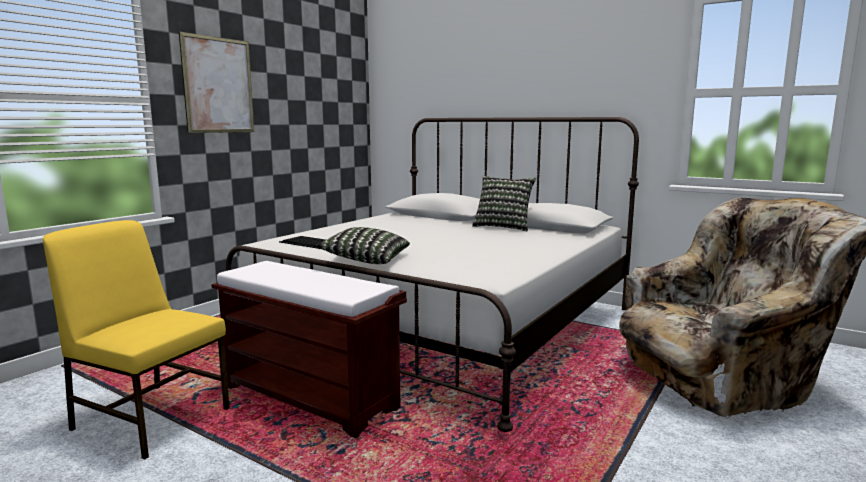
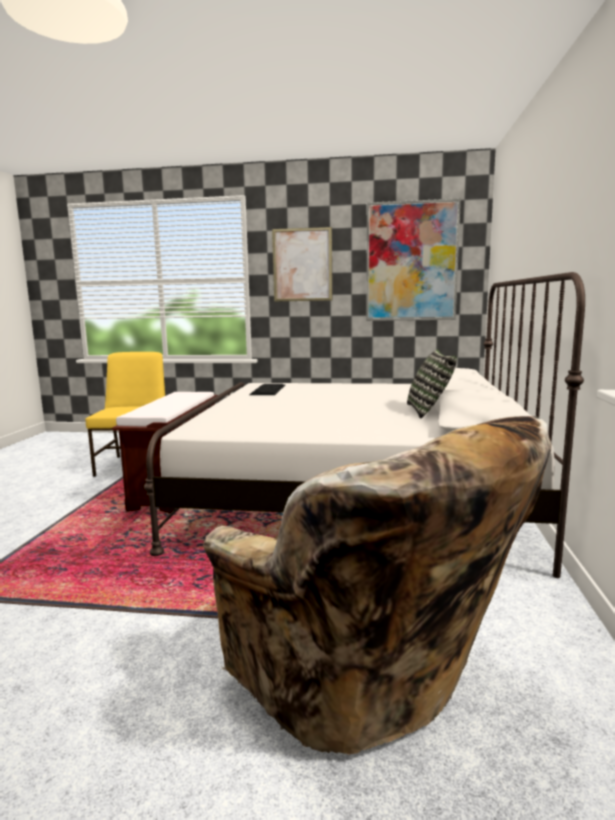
camera: 65 degrees right, 0 degrees up
pillow [316,227,410,264] -> none
none -> picture [366,198,461,321]

